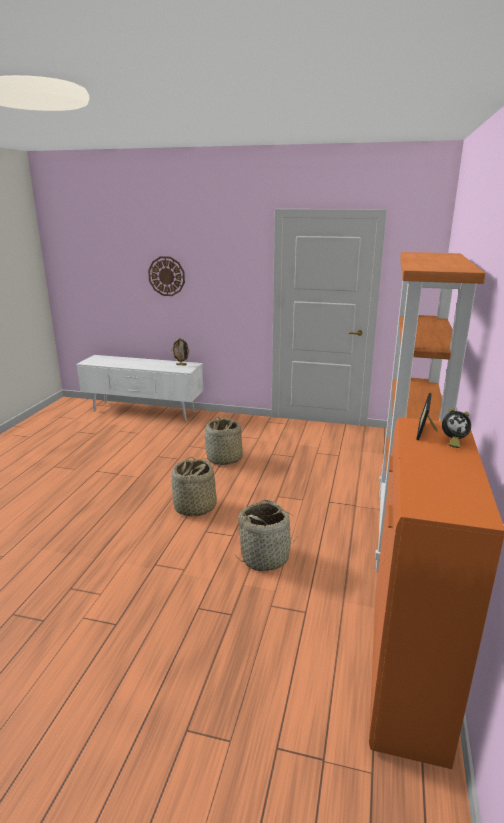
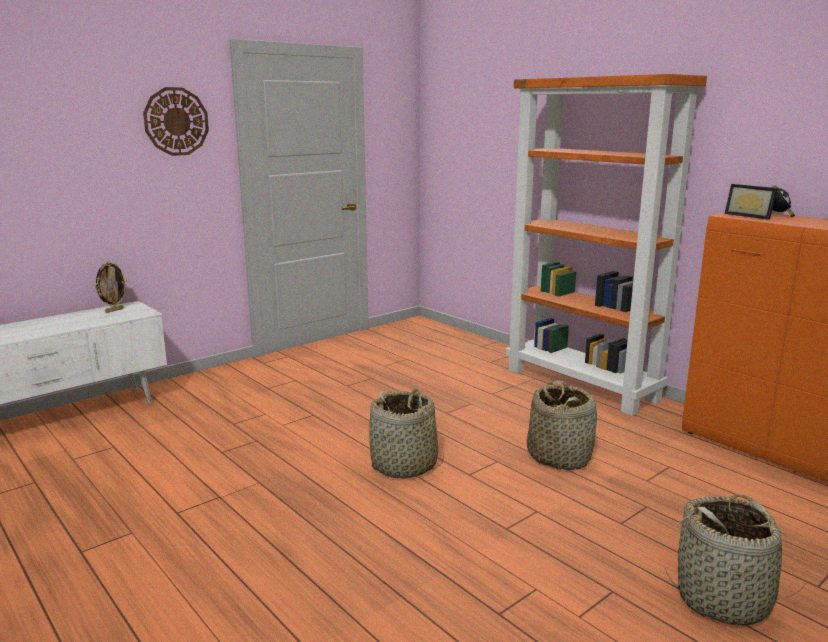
camera: 55 degrees left, 5 degrees down
wall clock [148,256,185,296] -> wall clock moved to [143,87,209,156]
basket [205,416,243,465] -> basket moved to [665,494,808,626]

